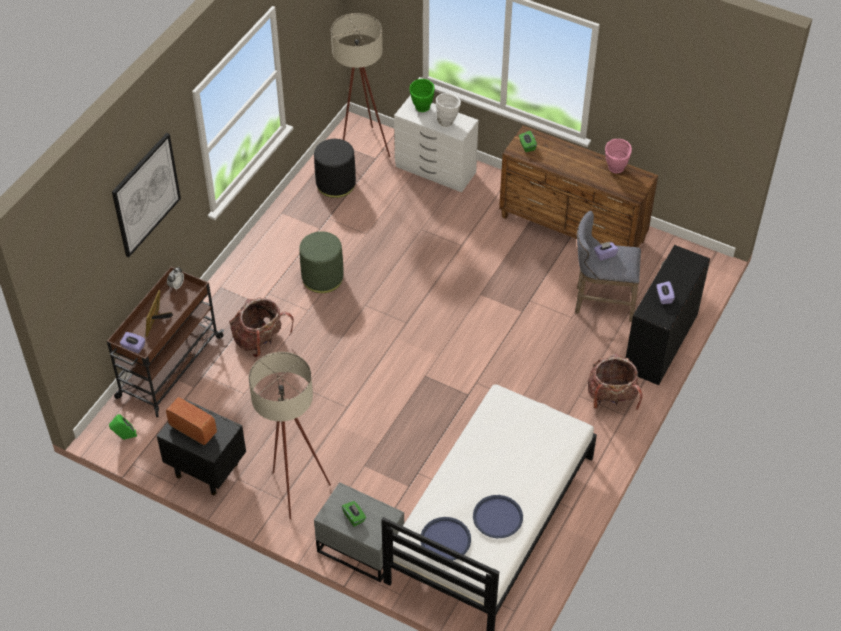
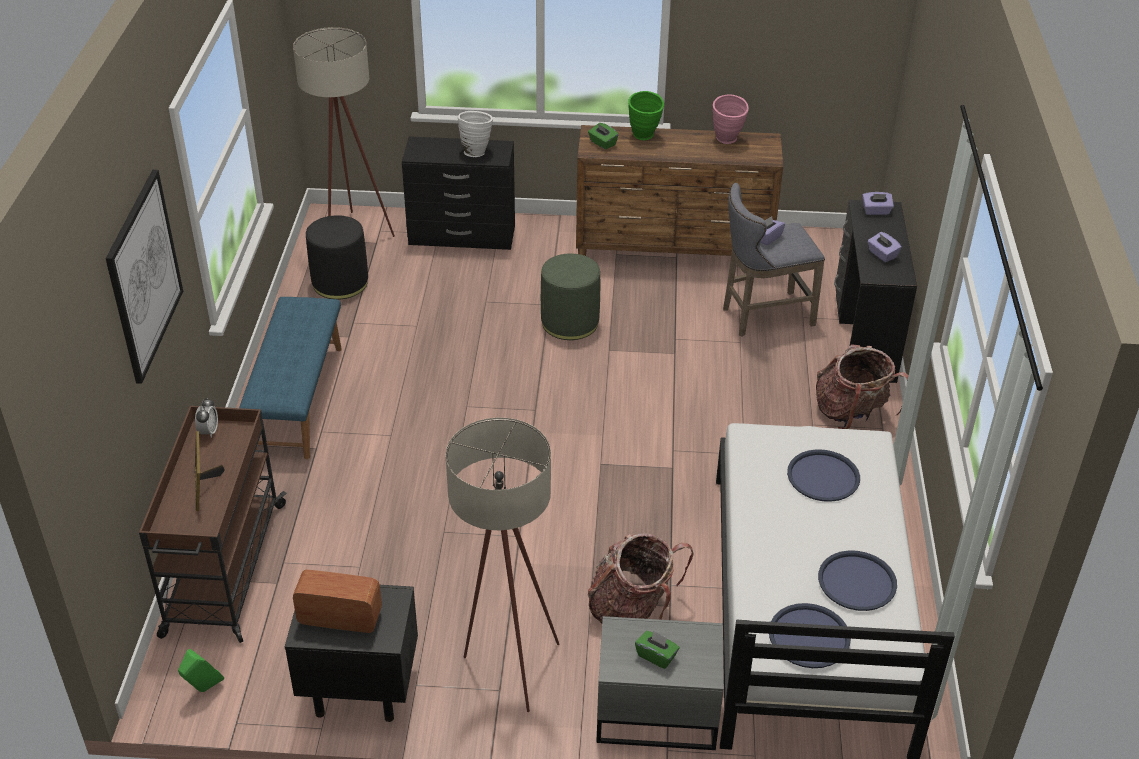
camera: 25 degrees left, 10 degrees down
purple tissue box [120,332,145,353] -> purple tissue box moved to [862,192,894,215]
backpack [229,297,294,357] -> backpack moved to [587,533,694,623]
green ottoman [299,231,344,293] -> green ottoman moved to [541,253,600,340]
white dresser [394,95,478,192] -> black dresser [402,136,515,250]
green vase [409,79,435,112] -> green vase moved to [628,91,664,140]
none -> blue bench [239,297,342,459]
none -> blue tray [787,449,860,502]

